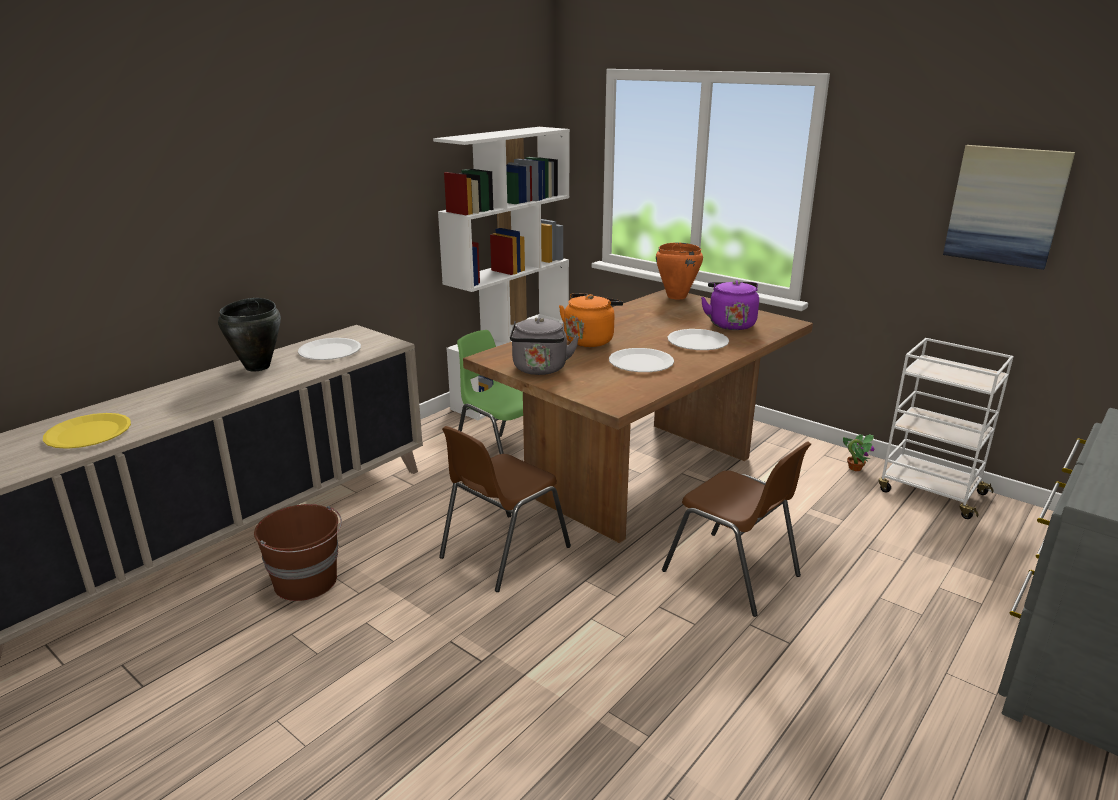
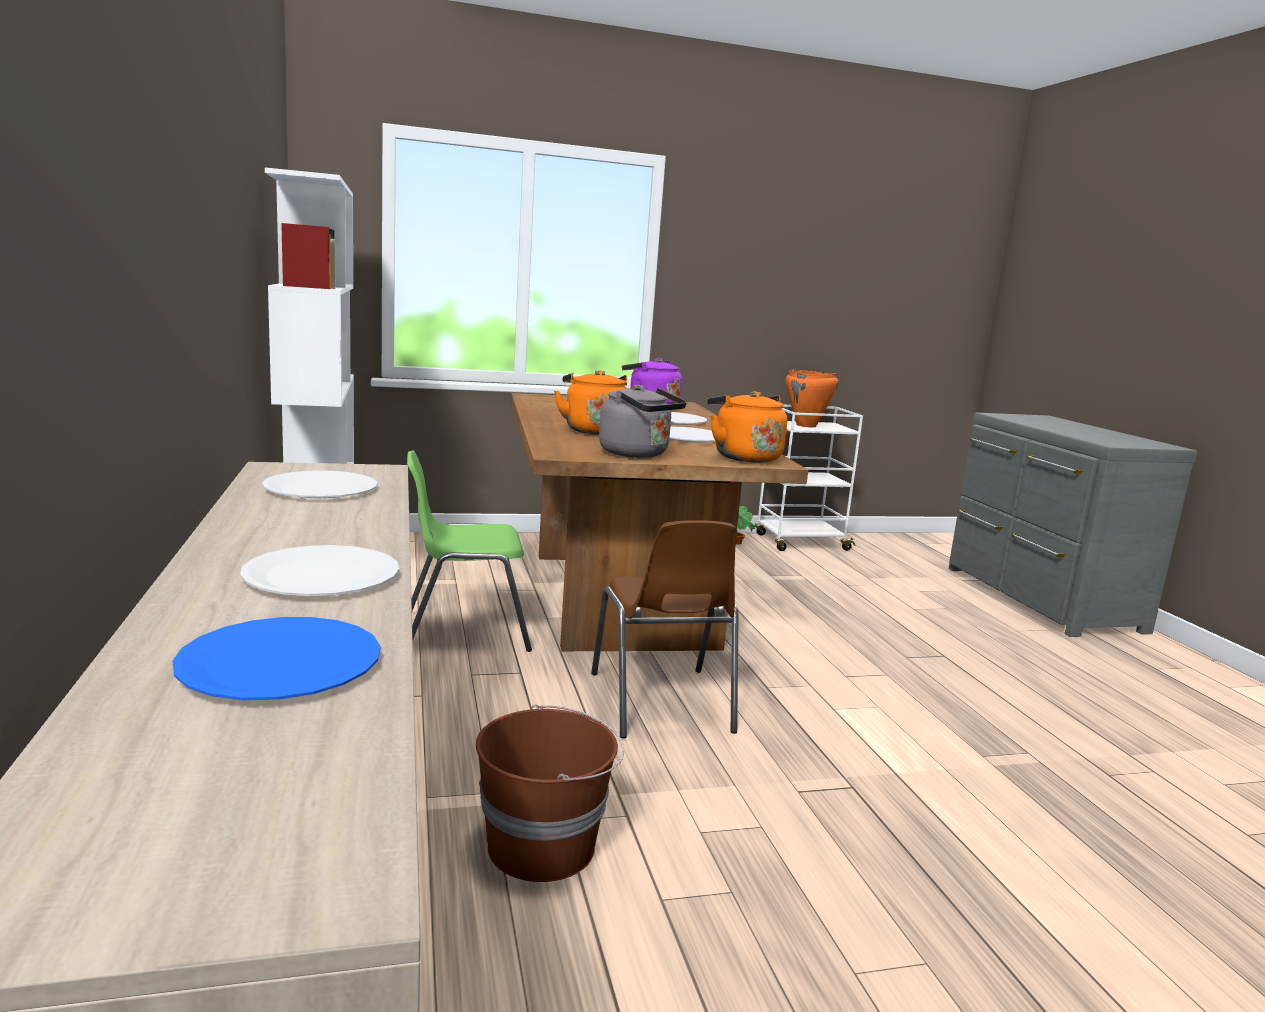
camera: 55 degrees left, 10 degrees down
yellow plate [43,413,131,449] -> blue plate [173,617,380,700]
black cooking pot [218,298,281,371] -> none
orange cooking pot [656,242,703,300] -> orange cooking pot moved to [785,370,838,427]
brown chair [662,442,811,617] -> none
picture [943,145,1075,270] -> none
none -> white plate [240,545,399,596]
none -> orange kettle [707,391,787,463]

